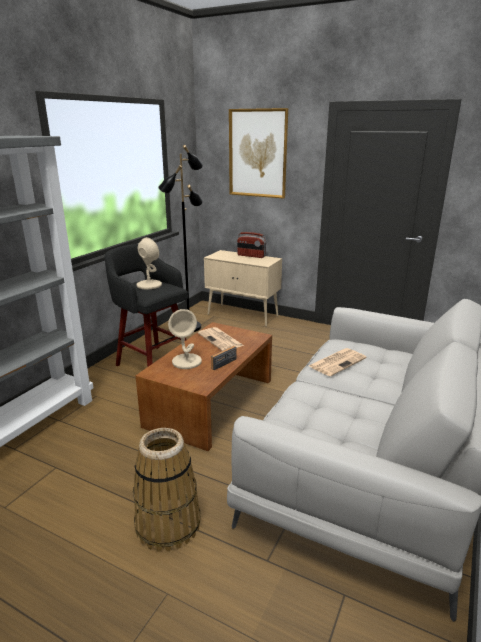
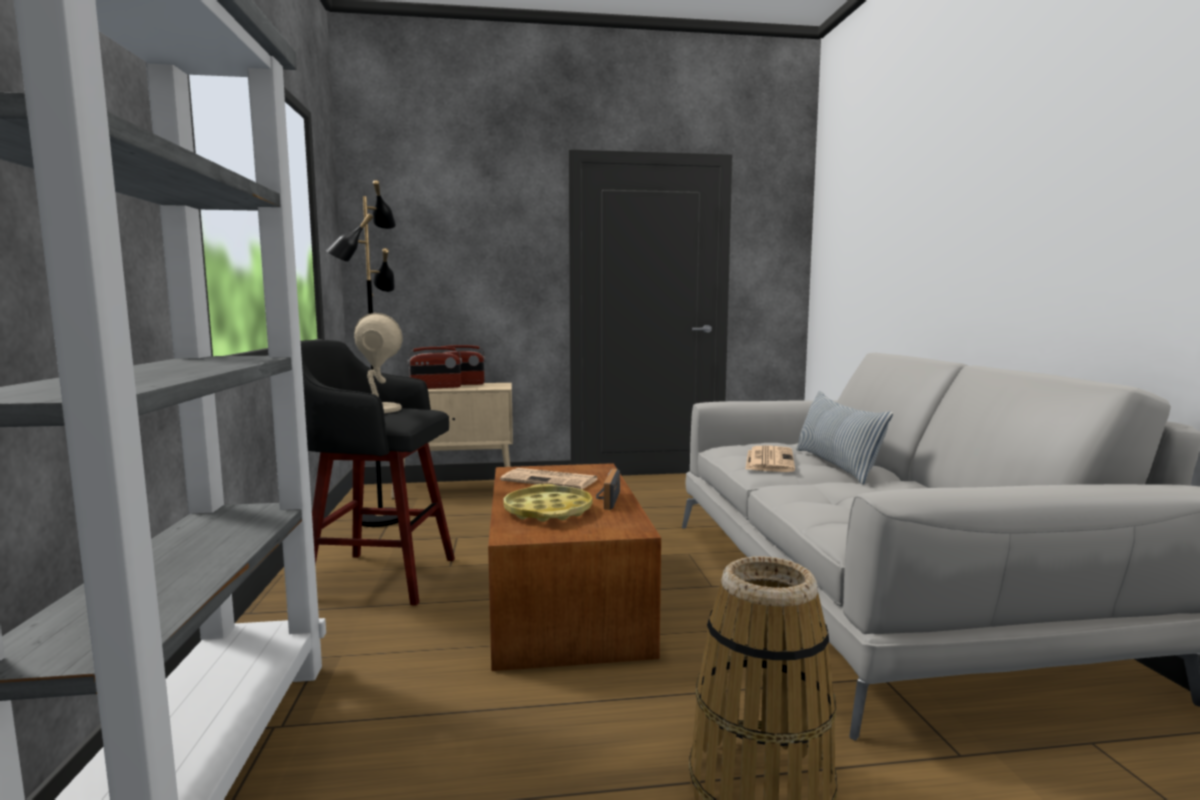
camera: 35 degrees left, 15 degrees down
beige table lamp [168,309,202,369] -> yellow tray [503,484,593,522]
picture [229,108,288,199] -> none
none -> radio [407,347,462,389]
none -> pillow [796,391,893,485]

